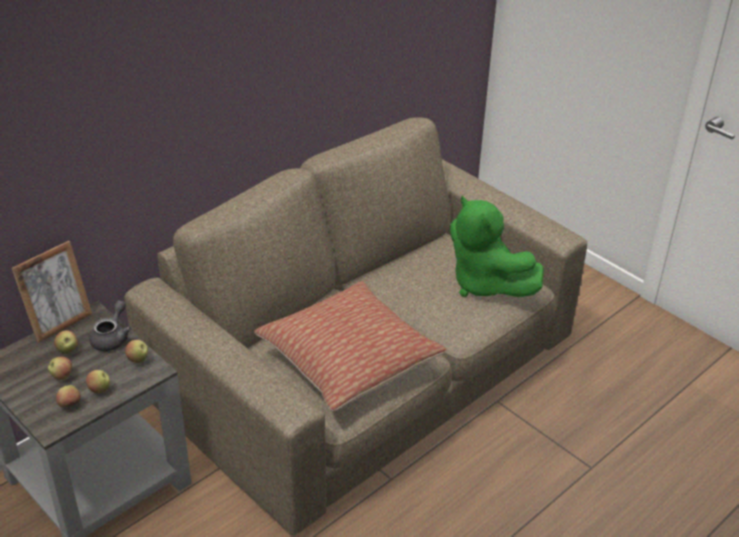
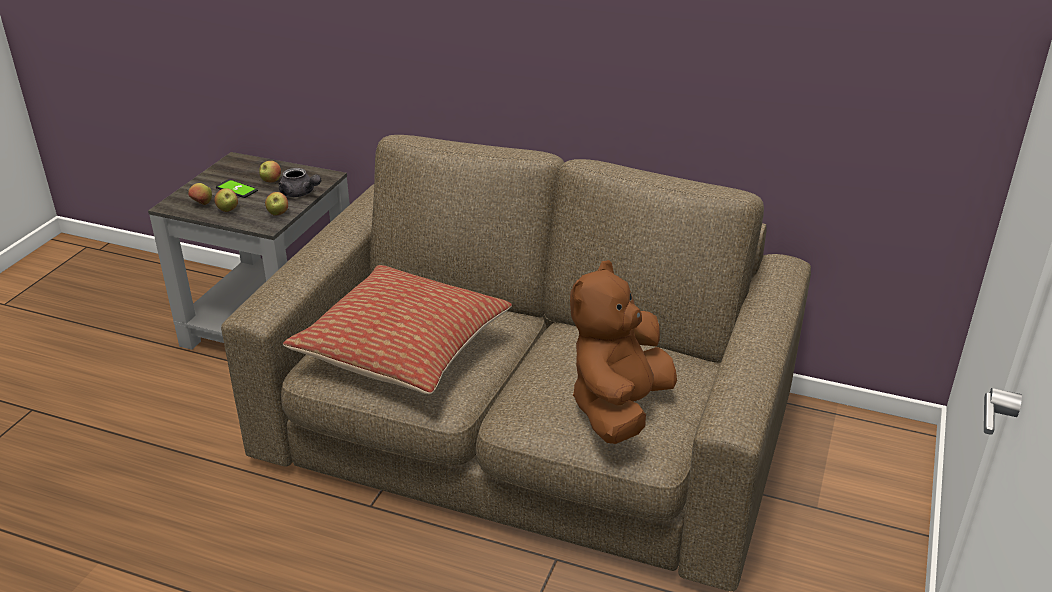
camera: 65 degrees right, 5 degrees down
picture frame [12,241,92,343] -> none
apple [48,357,72,380] -> phone [216,179,258,198]
grey teapot [89,300,131,351] -> grey teapot turned 45 degrees clockwise [278,168,321,197]
green plush toy [450,196,544,297] -> brown plush toy [570,260,677,444]

